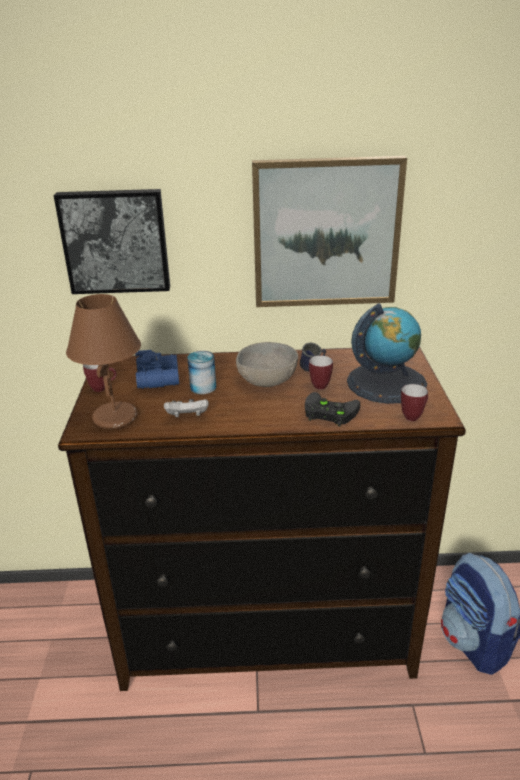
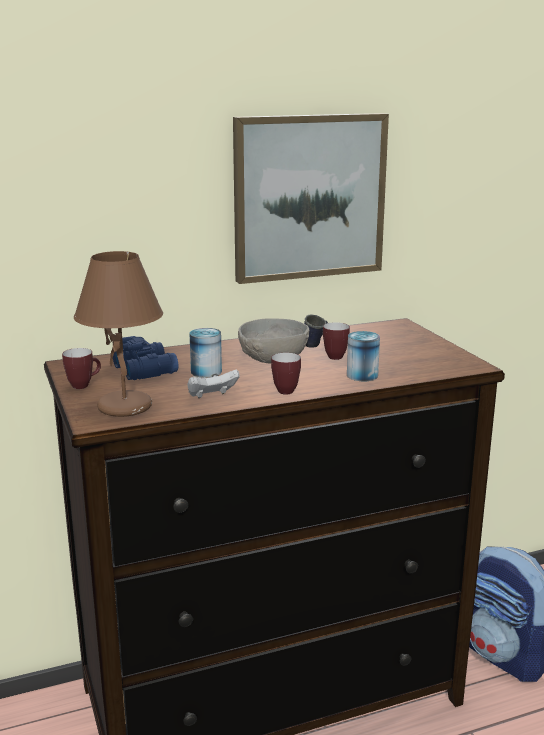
camera: 20 degrees left, 10 degrees down
picture [54,189,170,294] -> none
black game controller [305,392,360,426] -> can [347,331,380,381]
globe [347,303,427,404] -> none
mug [401,384,428,421] -> mug moved to [271,353,301,395]

